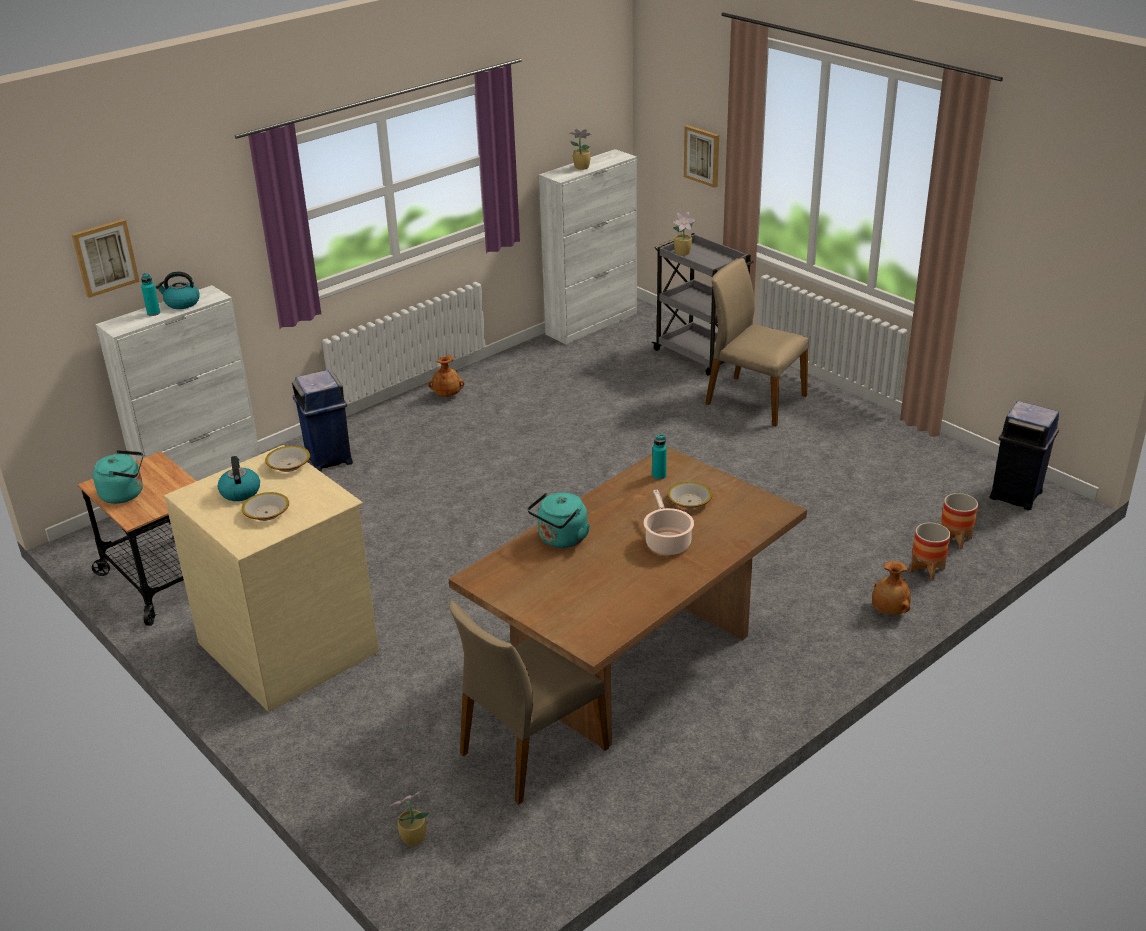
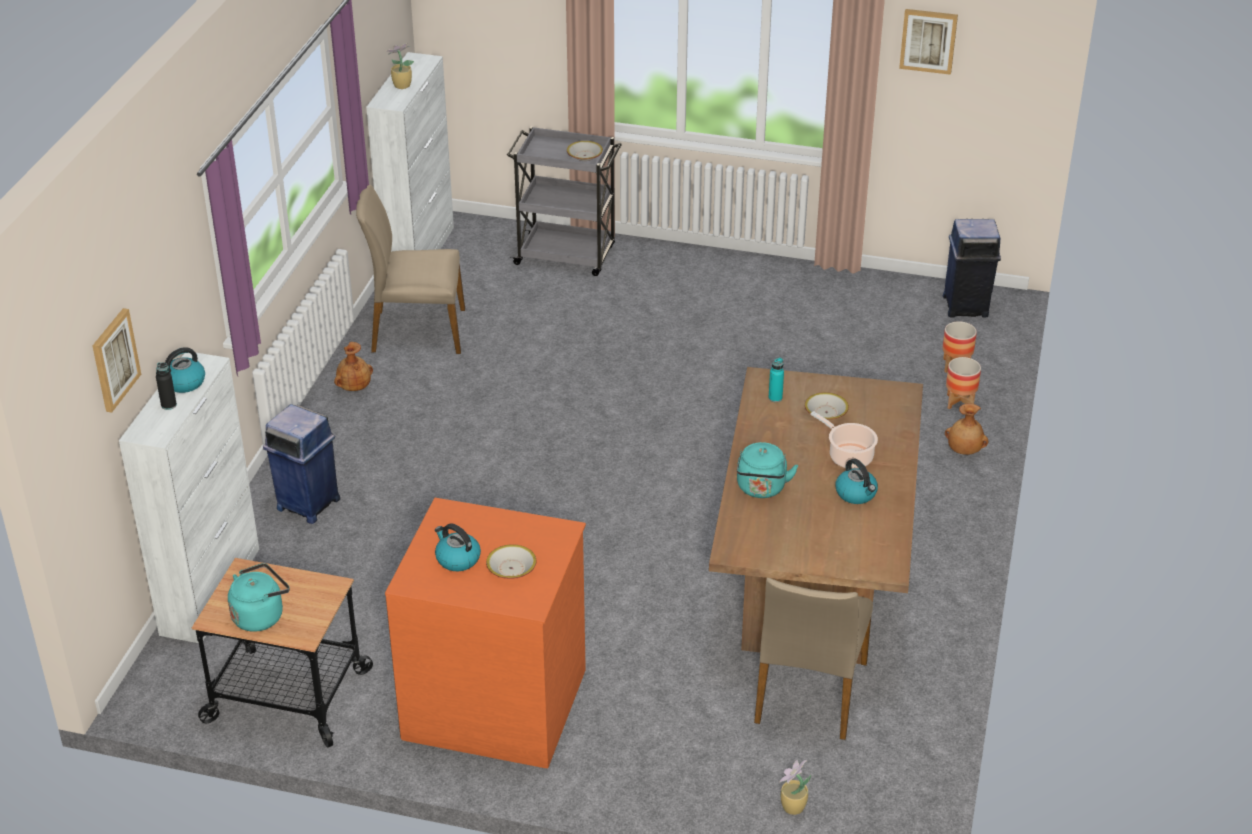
camera: 35 degrees left, 5 degrees up
turquoise bottle [141,273,160,316] -> black bottle [156,362,177,410]
beige dresser [164,445,379,712] -> orange dresser [385,498,586,768]
bowl [265,446,310,472] -> bowl moved to [567,141,603,161]
potted plant [673,212,696,256] -> none
picture [684,125,719,188] -> picture moved to [899,9,958,75]
beige chair [705,258,809,426] -> beige chair moved to [356,185,465,354]
none -> kettle [835,459,878,504]

